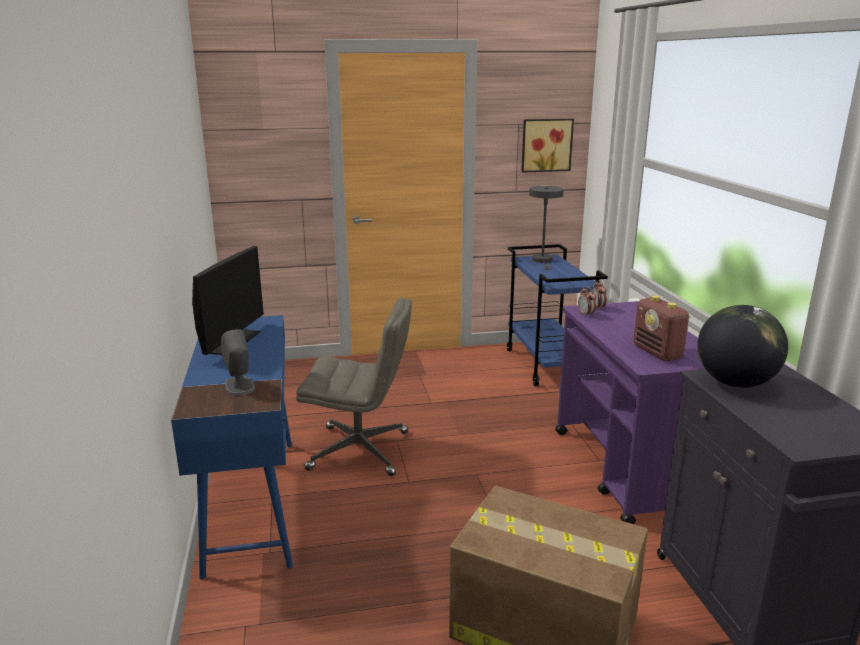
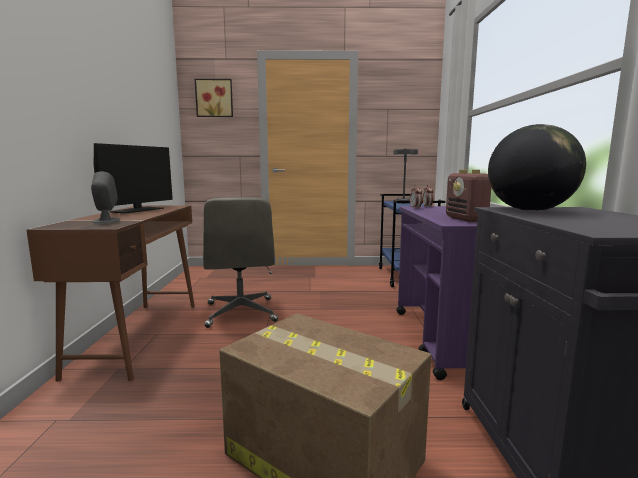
camera: 10 degrees right, 10 degrees down
blue desk [171,315,293,580] -> brown desk [26,205,195,382]
grey office chair [296,298,412,476] -> grey office chair turned 60 degrees clockwise [203,197,278,328]
picture [521,119,574,173] -> picture moved to [195,79,233,117]

